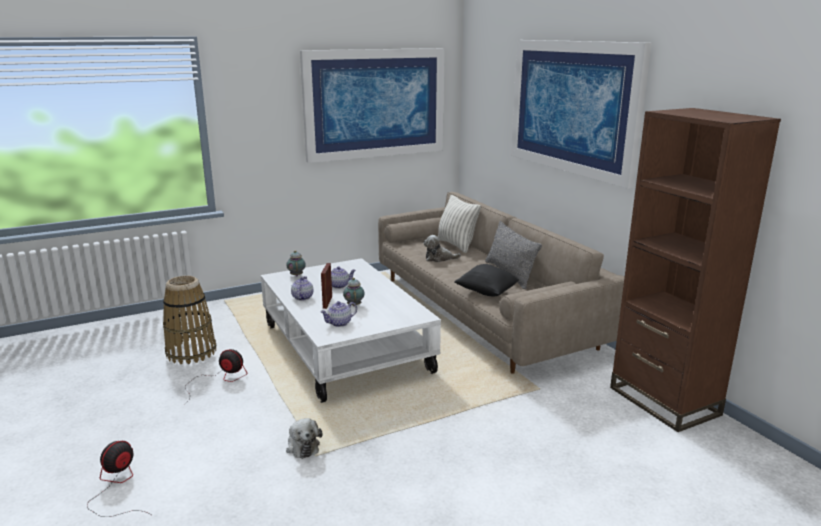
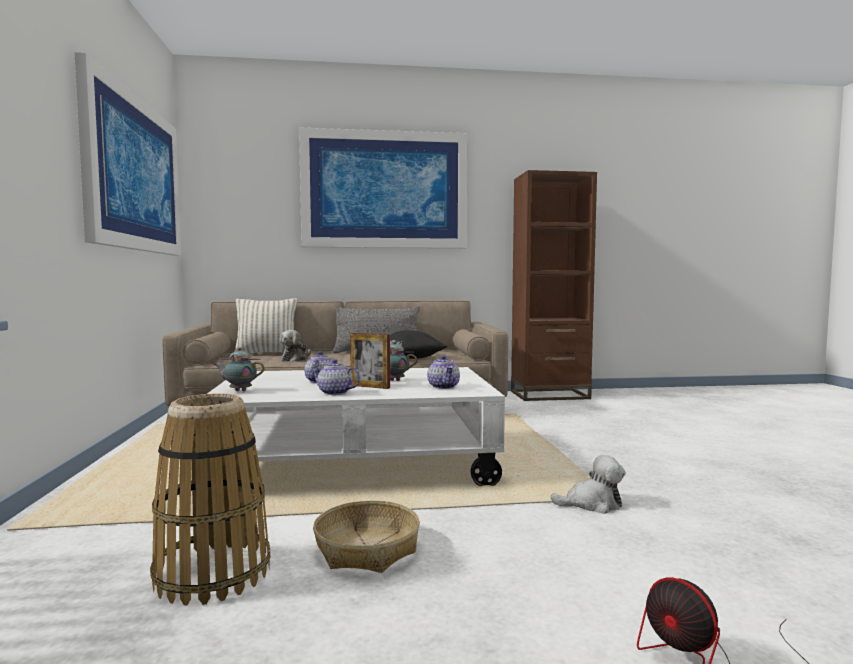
camera: 70 degrees left, 15 degrees down
fan [184,349,247,405] -> basket [313,500,420,573]

